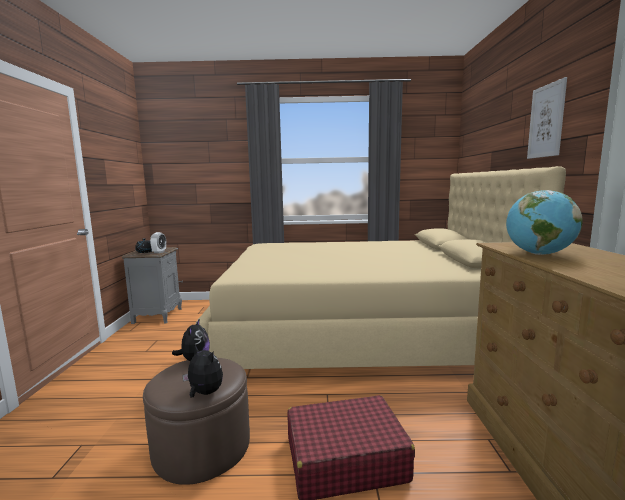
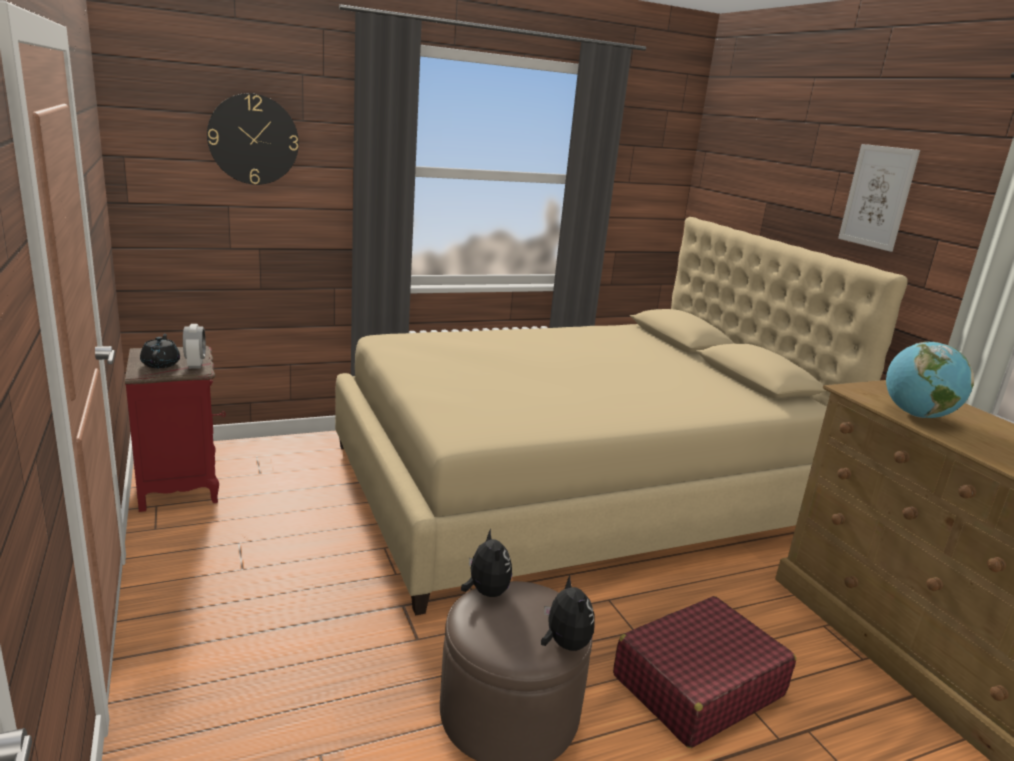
camera: 25 degrees left, 10 degrees up
grey nightstand [122,247,183,324] -> red nightstand [125,346,226,512]
plush toy [182,345,223,398] -> plush toy turned 60 degrees clockwise [541,576,595,651]
none -> wall clock [207,93,299,185]

